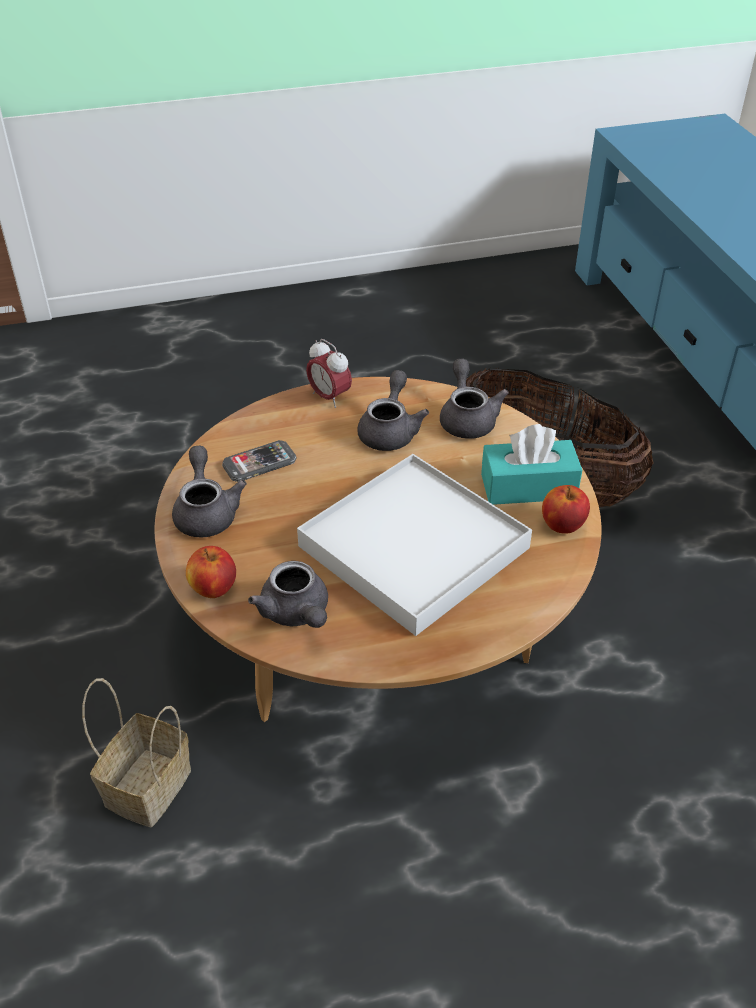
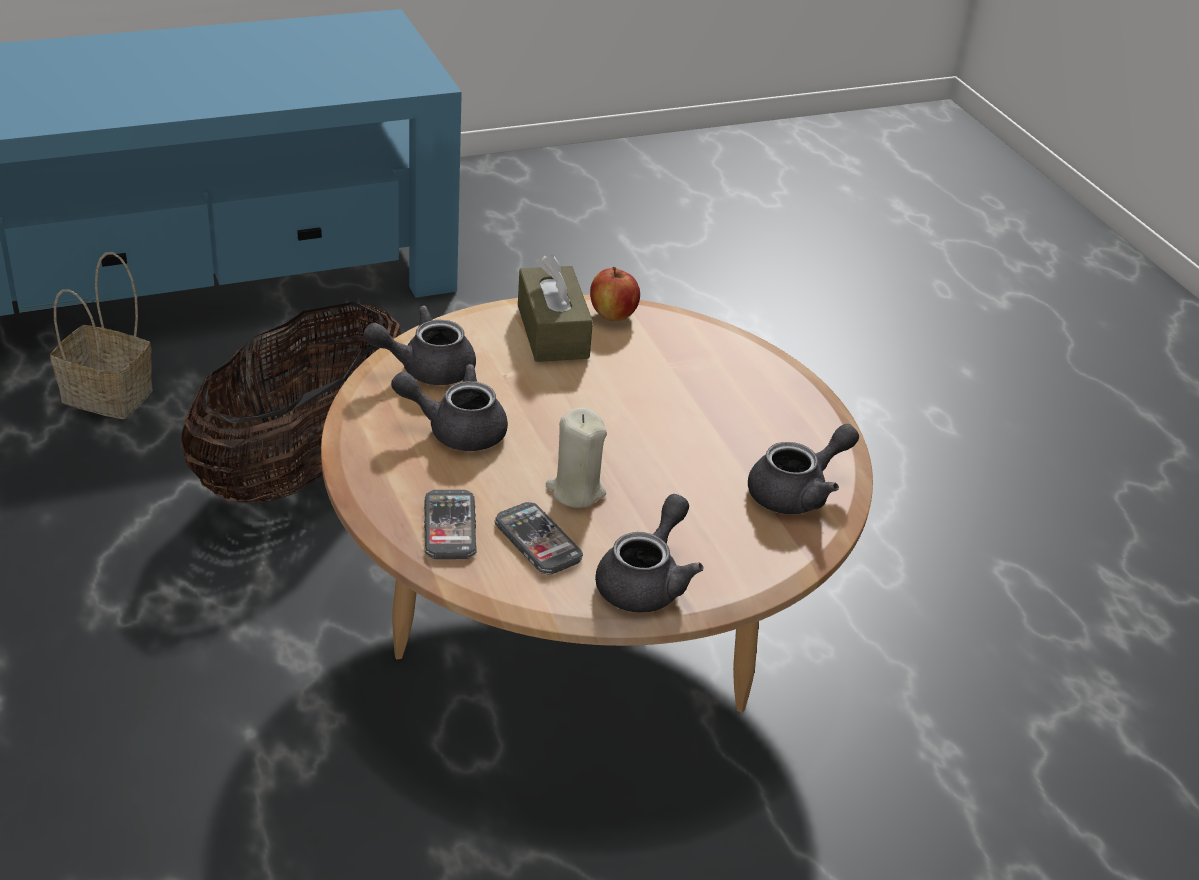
camera: 100 degrees left, 5 degrees down
basket [82,678,191,827] -> basket moved to [50,252,153,419]
grey teapot [172,446,247,537] -> grey teapot turned 135 degrees clockwise [595,494,704,613]
apple [186,546,236,598] -> none
white tray [297,454,532,636] -> none
alarm clock [306,339,352,408] -> none
turquoise tissue box [481,424,582,505] -> brown tissue box [518,255,593,362]
none -> phone [424,490,477,559]
none -> beige candle [546,408,607,508]

